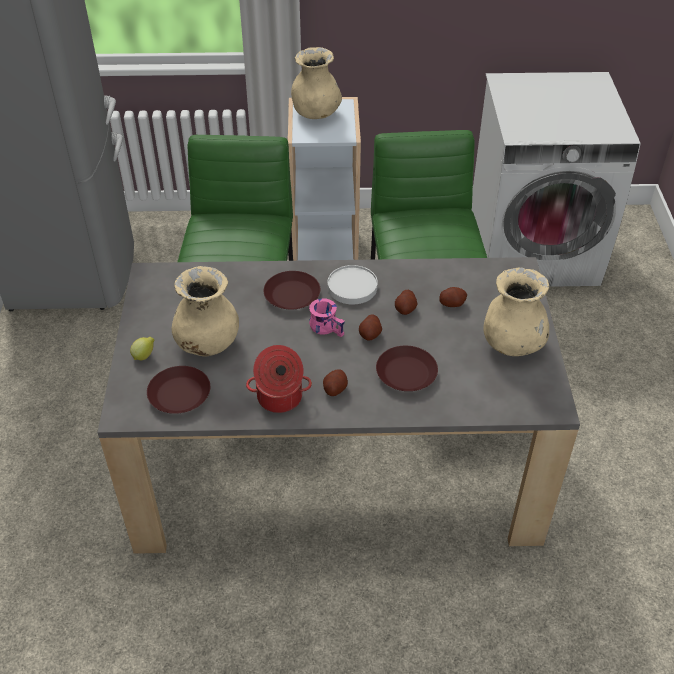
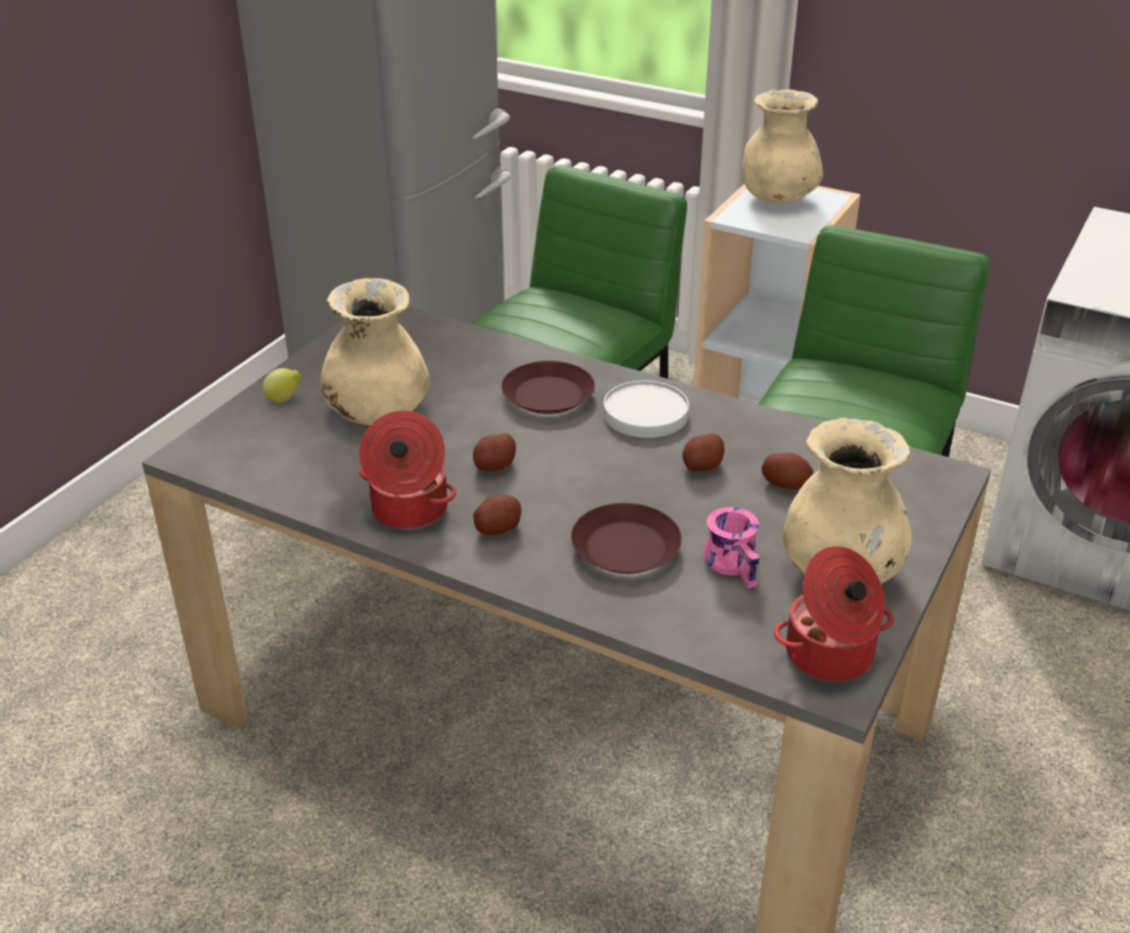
camera: 30 degrees right, 10 degrees down
brown plate [147,366,210,414] -> none
pink mug [309,298,345,337] -> pink mug moved to [703,507,760,589]
potato [359,315,382,341] -> potato moved to [473,433,516,471]
none -> cooking pot [774,546,894,682]

